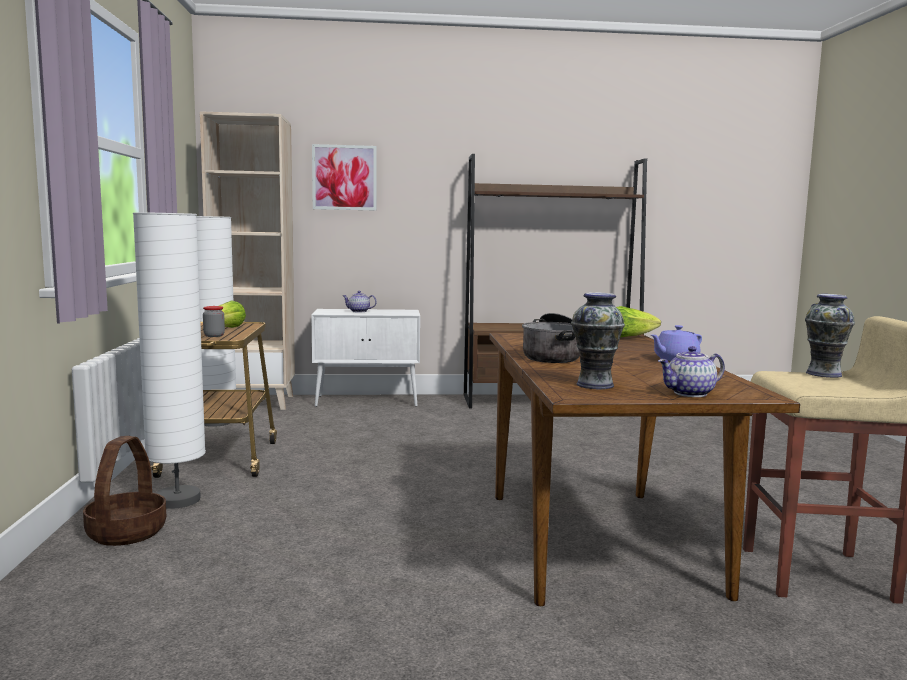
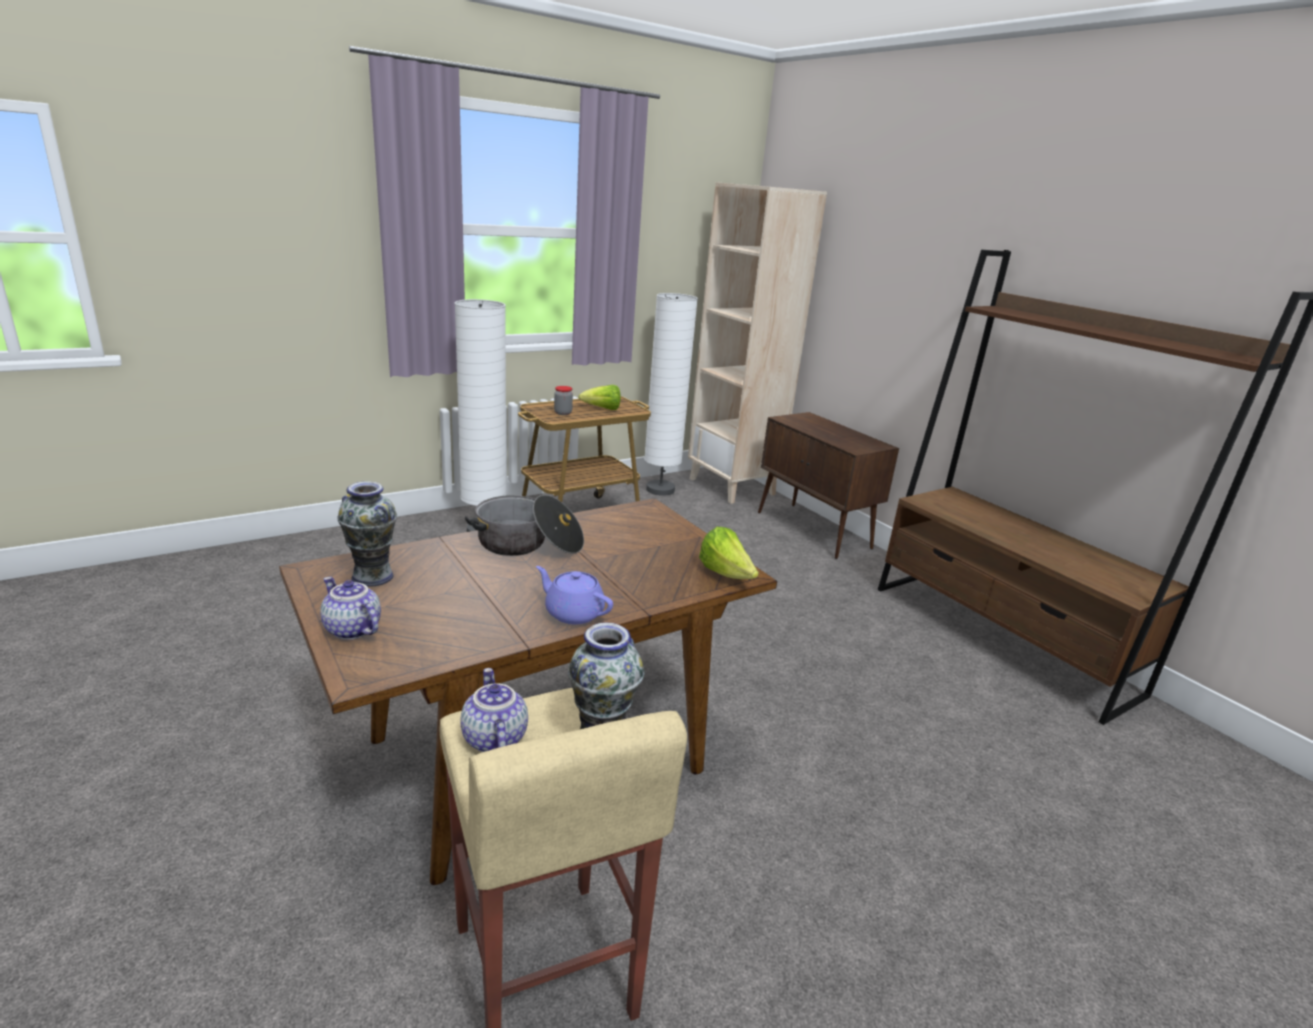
camera: 60 degrees right, 15 degrees up
basket [83,436,166,546] -> none
white cabinet [311,309,420,407] -> brown cabinet [758,412,899,559]
picture [312,144,377,210] -> none
teapot [343,291,377,312] -> teapot moved to [460,668,528,752]

